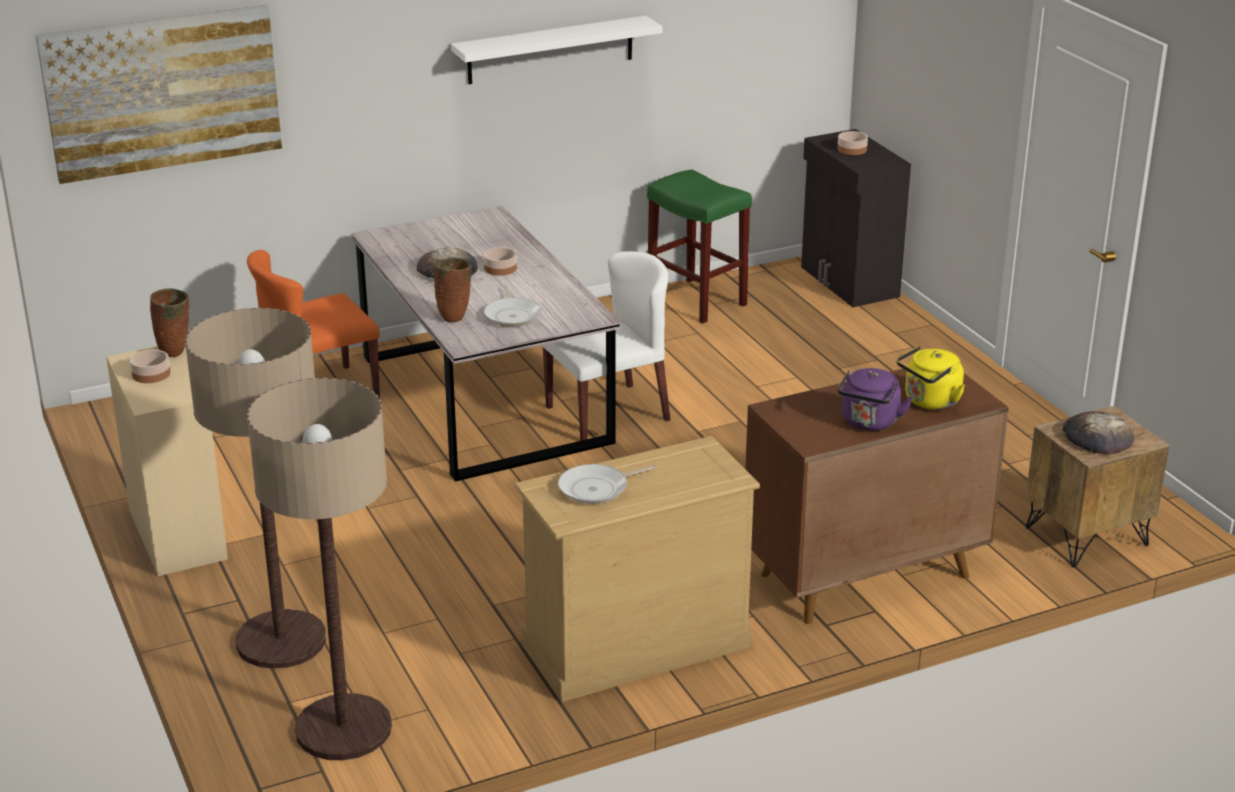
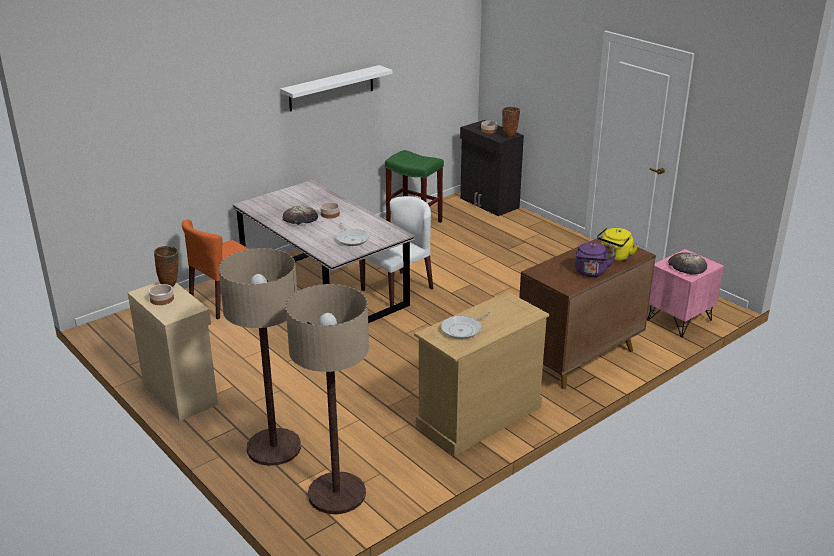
camera: 15 degrees left, 0 degrees up
picture [36,5,282,184] -> none
brown vase [434,258,472,322] -> brown vase moved to [502,107,520,137]
brown nightstand [1026,406,1169,567] -> pink nightstand [647,249,724,337]

